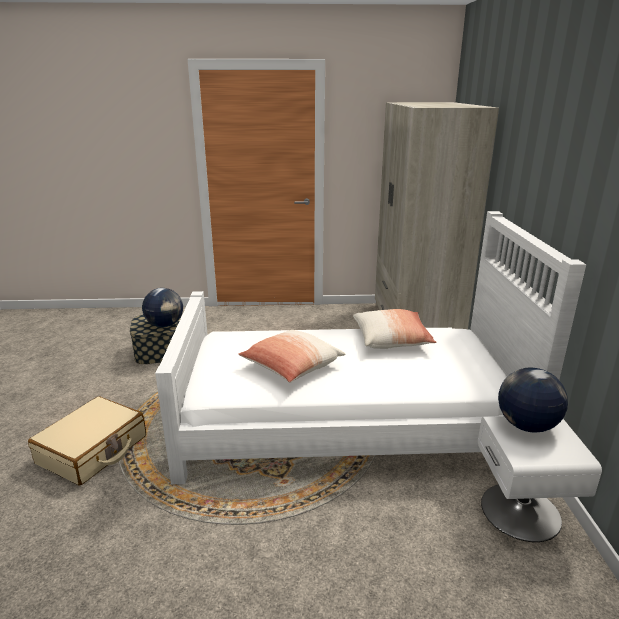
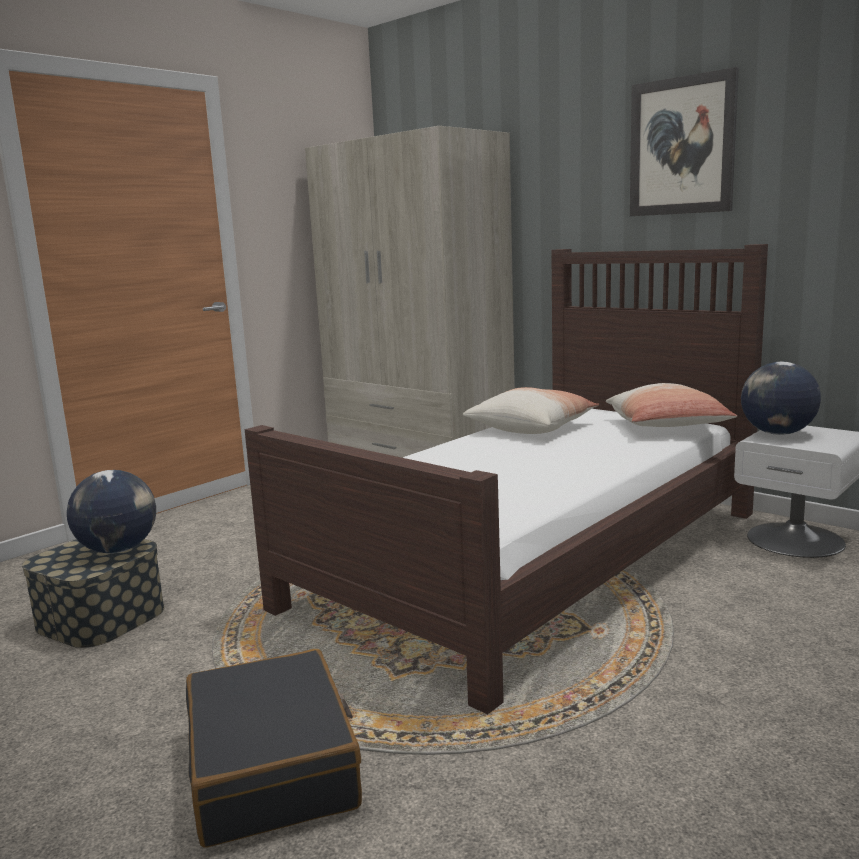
camera: 45 degrees left, 10 degrees down
beige suitcase [28,396,146,485] -> black suitcase [186,649,362,848]
white bed [155,211,586,484] -> brown bed [244,244,768,714]
pillow [238,330,346,383] -> pillow moved to [606,383,737,427]
none -> picture [630,67,739,216]

